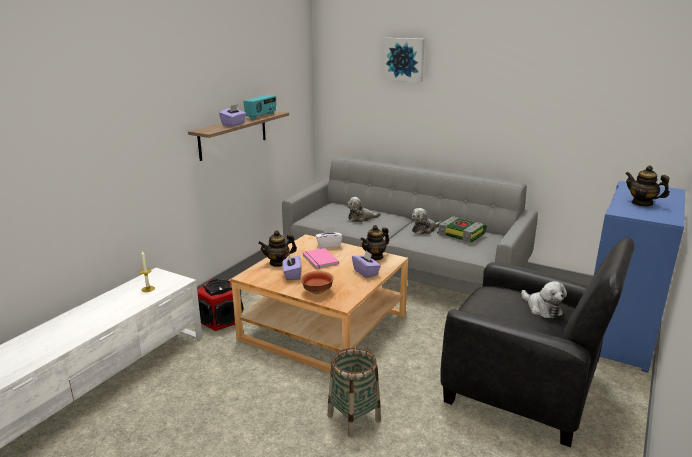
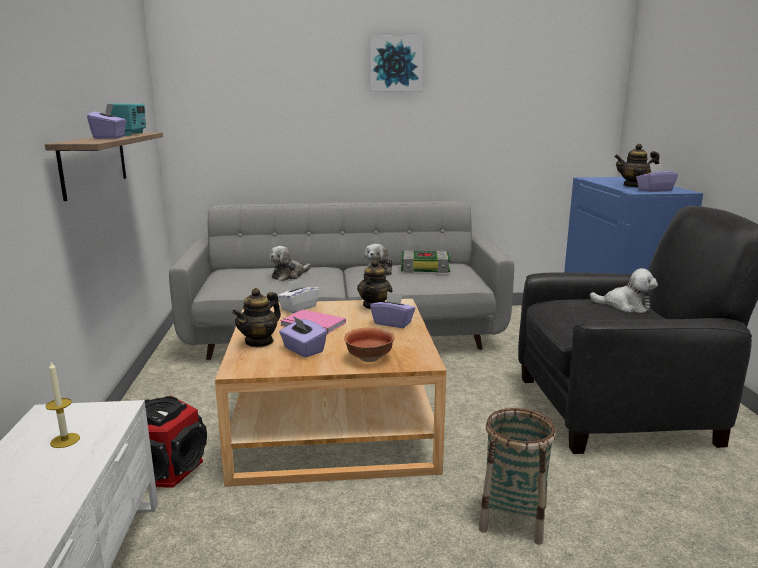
camera: 35 degrees left, 5 degrees down
picture [384,38,425,82] -> picture moved to [370,35,423,92]
none -> purple tissue box [636,164,678,192]

